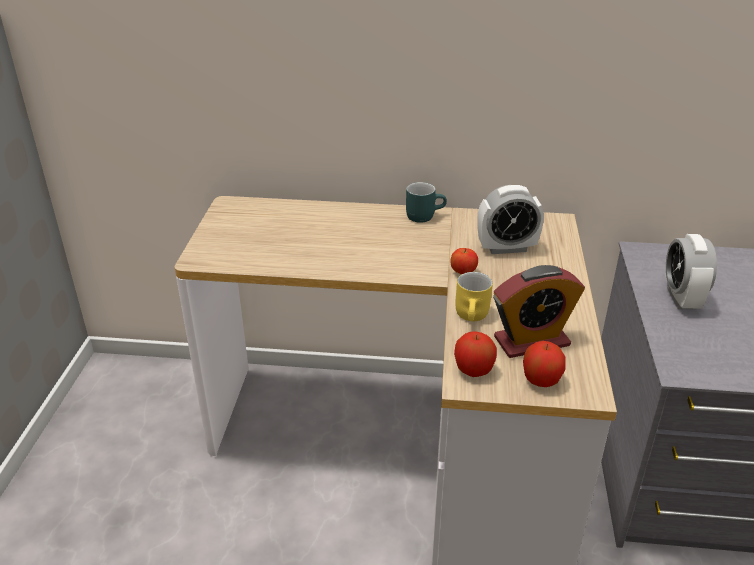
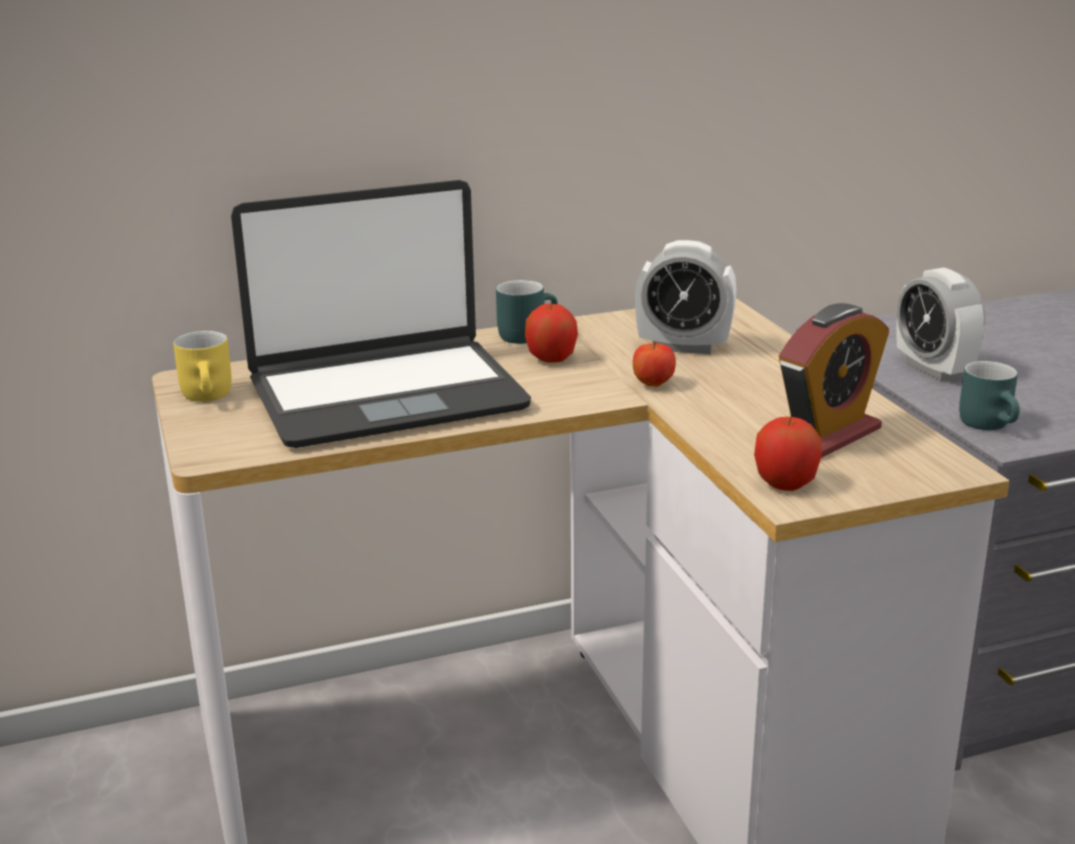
camera: 25 degrees left, 10 degrees down
yellow mug [456,272,493,321] -> yellow mug moved to [173,331,231,402]
alarm clock [477,185,544,254] -> alarm clock turned 45 degrees clockwise [635,240,737,354]
apple [523,341,566,387] -> apple moved to [525,303,578,363]
none -> laptop [231,180,531,448]
none -> turquoise mug [959,361,1020,430]

